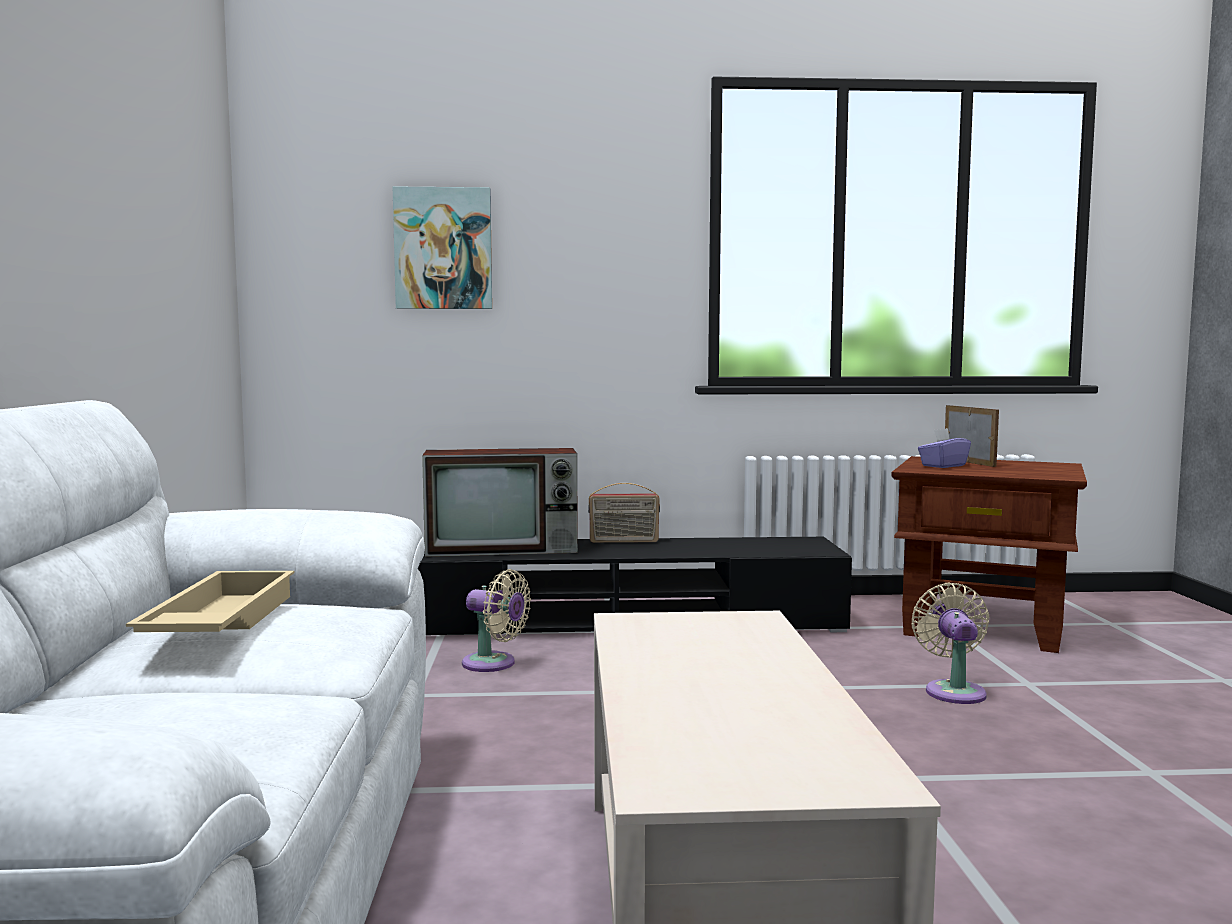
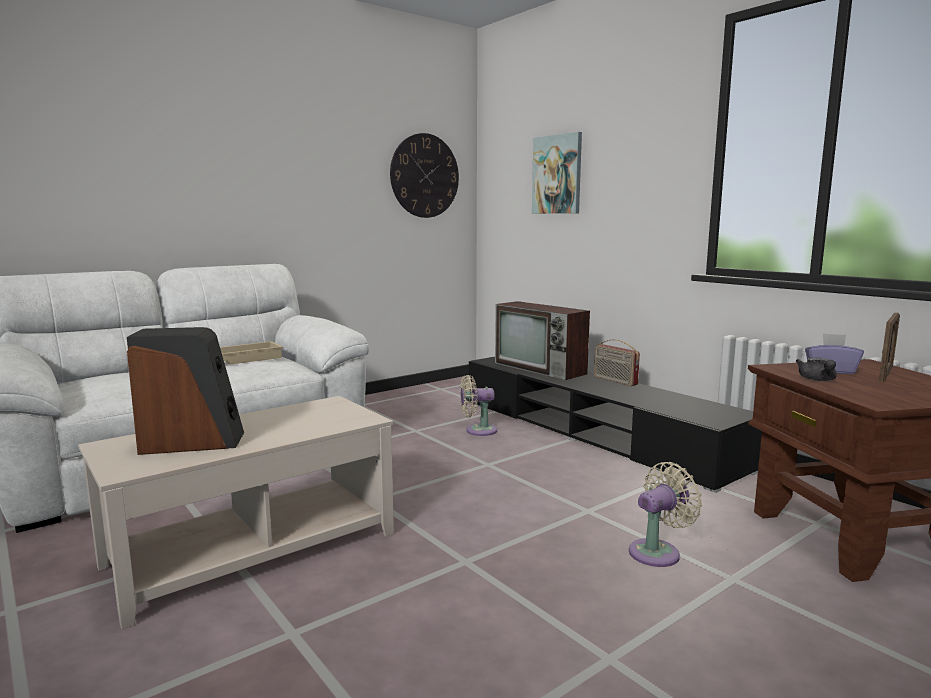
camera: 55 degrees right, 5 degrees up
beige fan [462,569,531,672] -> beige fan turned 90 degrees clockwise [460,375,497,436]
none -> speaker [127,327,244,455]
none -> wall clock [390,133,459,218]
none -> grey teapot [796,357,837,381]

